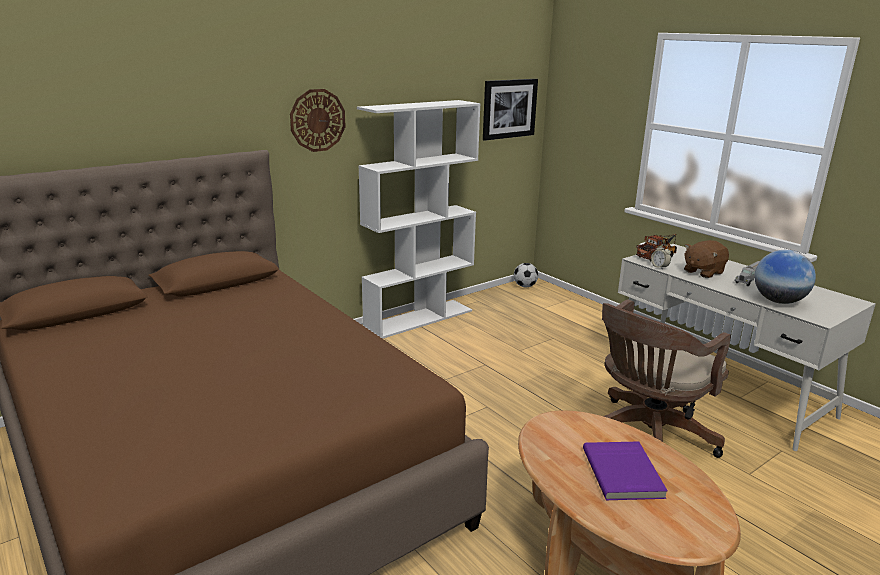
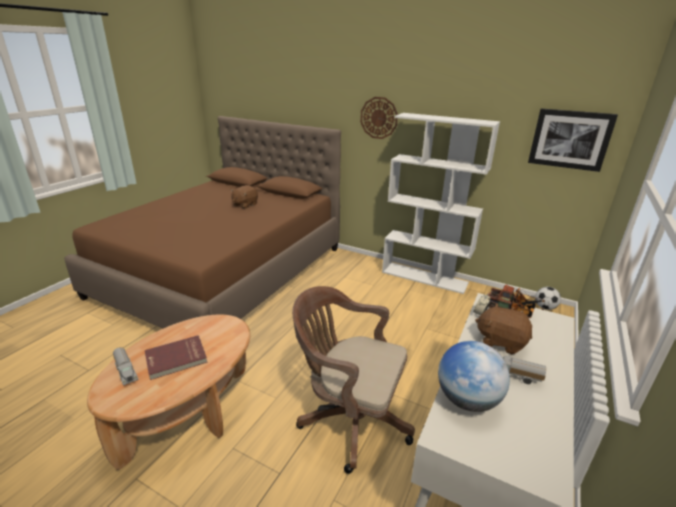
camera: 65 degrees right, 5 degrees up
purple book [583,441,668,500] -> red book [145,335,207,380]
none -> toy truck [113,347,138,386]
none -> brown plush toy [231,185,258,209]

